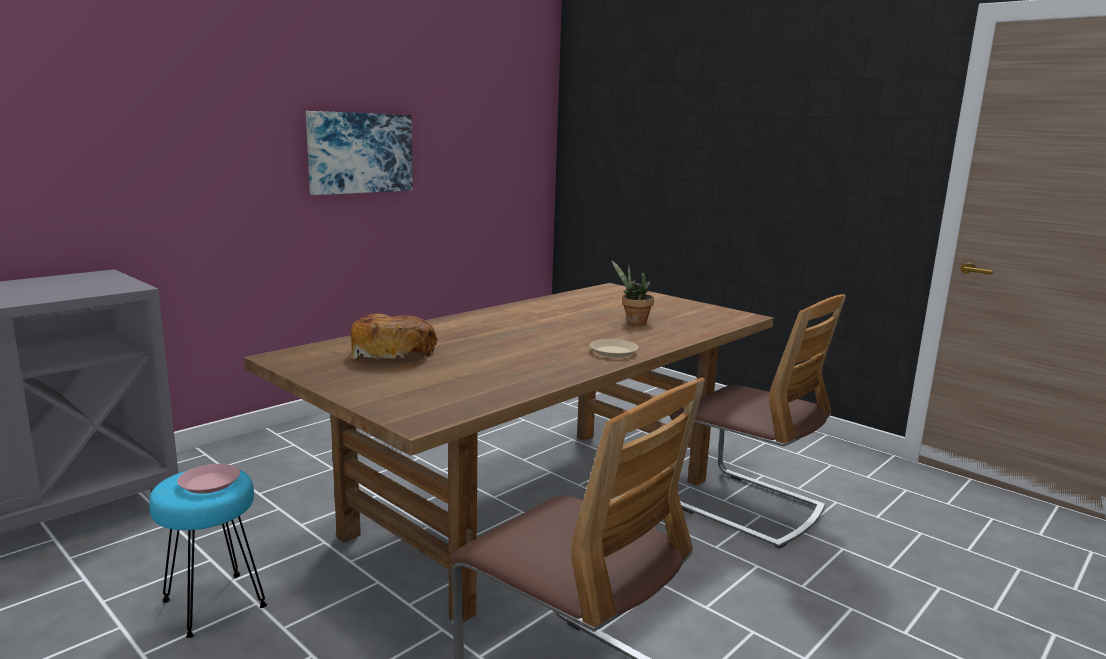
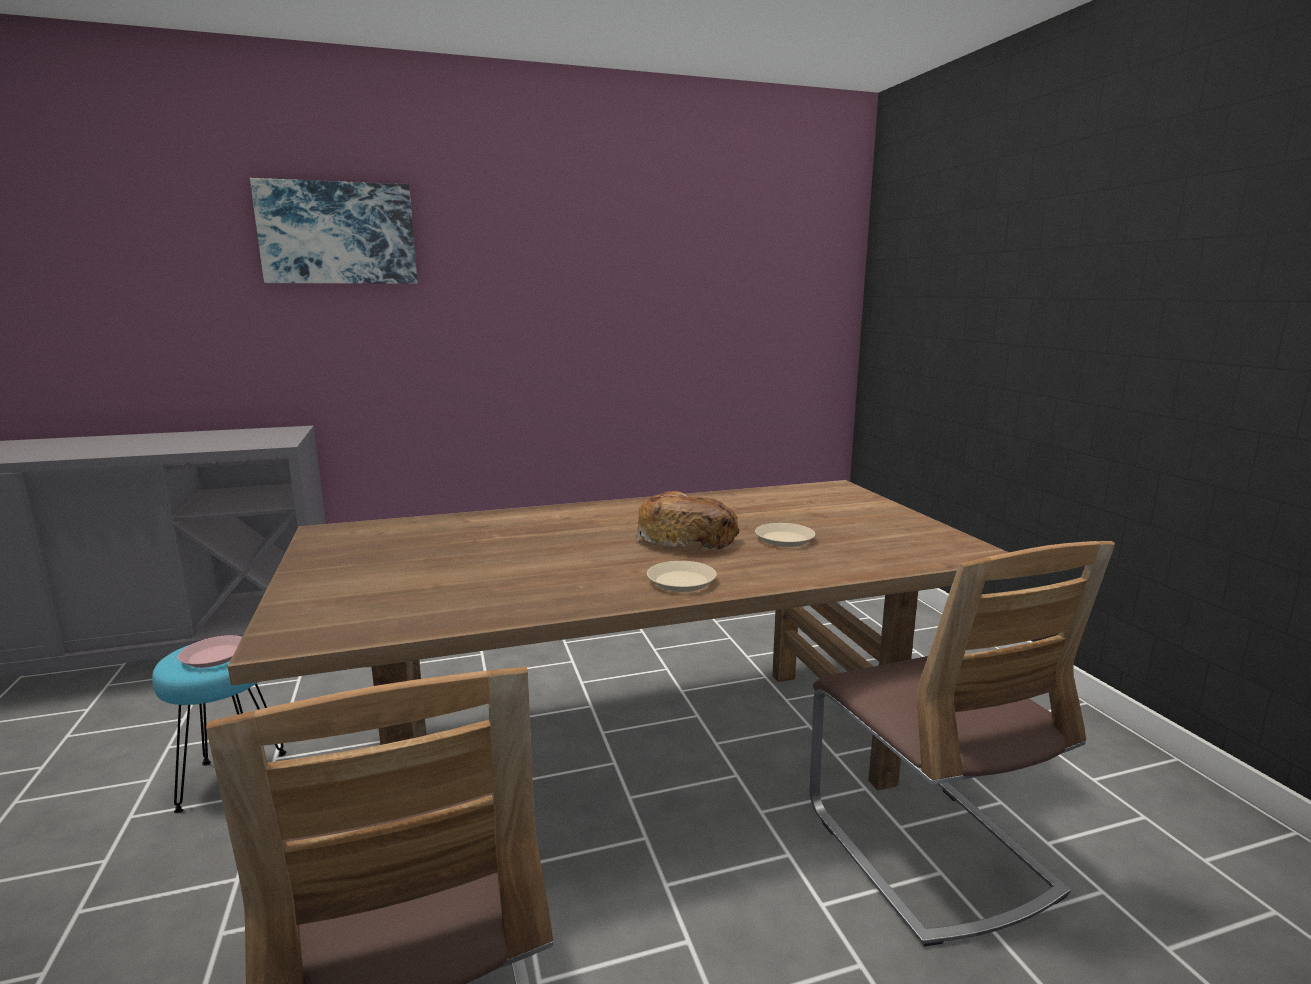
camera: 30 degrees right, 0 degrees up
picture [306,111,413,195] -> picture moved to [250,178,417,284]
bread [350,313,438,361] -> bread moved to [635,491,740,553]
potted plant [611,260,654,325] -> beige plate [755,523,815,547]

